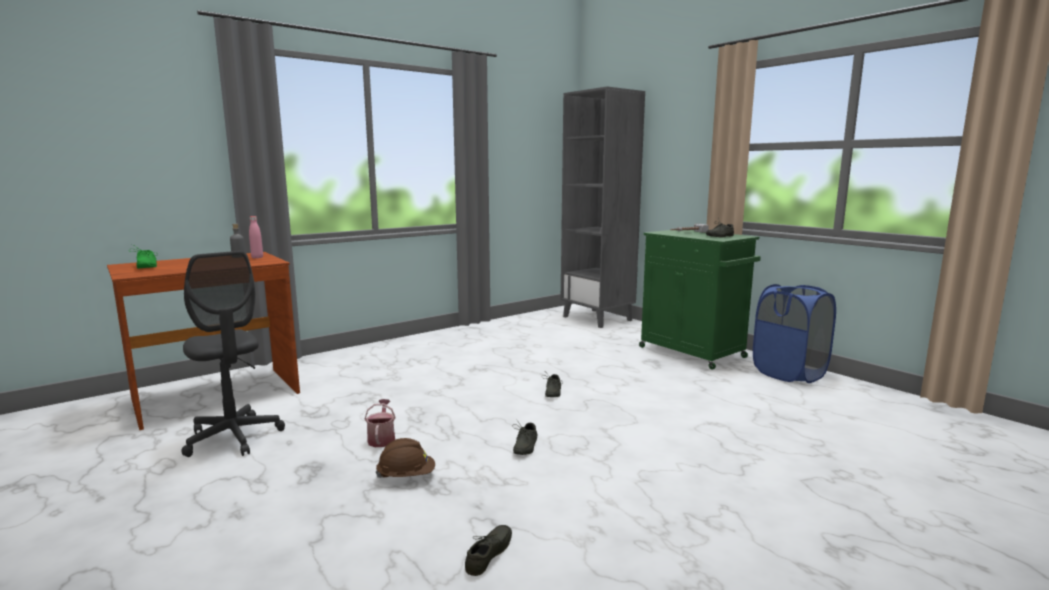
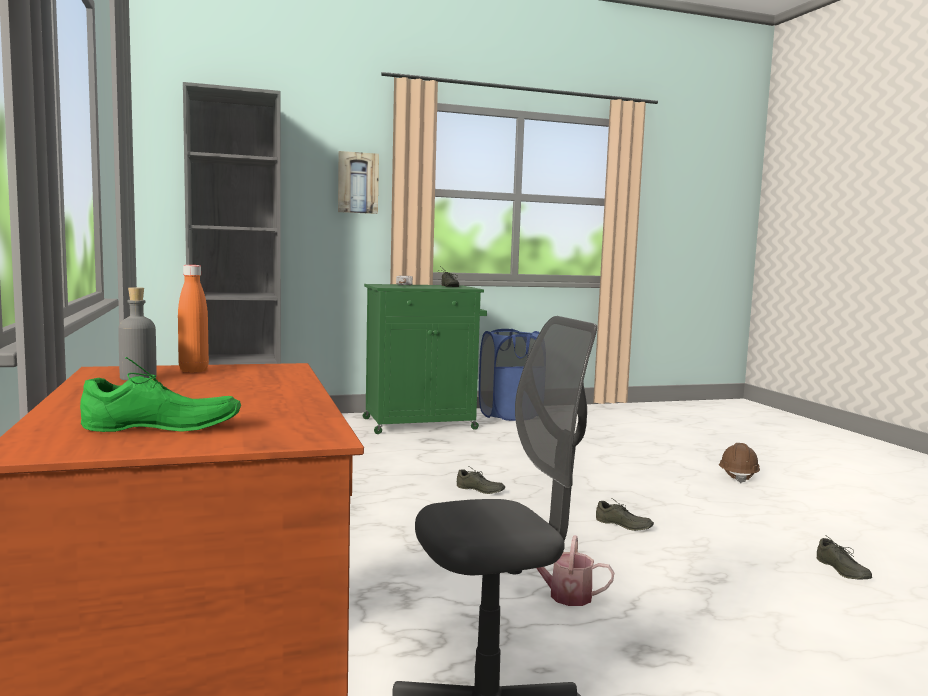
camera: 70 degrees left, 5 degrees down
pink bottle [249,216,263,258] -> orange bottle [178,265,209,373]
brown hard hat [375,438,435,478] -> brown hard hat moved to [719,443,760,484]
grey shoe [465,525,512,576] -> grey shoe turned 150 degrees counterclockwise [817,535,872,580]
none -> picture [338,151,379,214]

